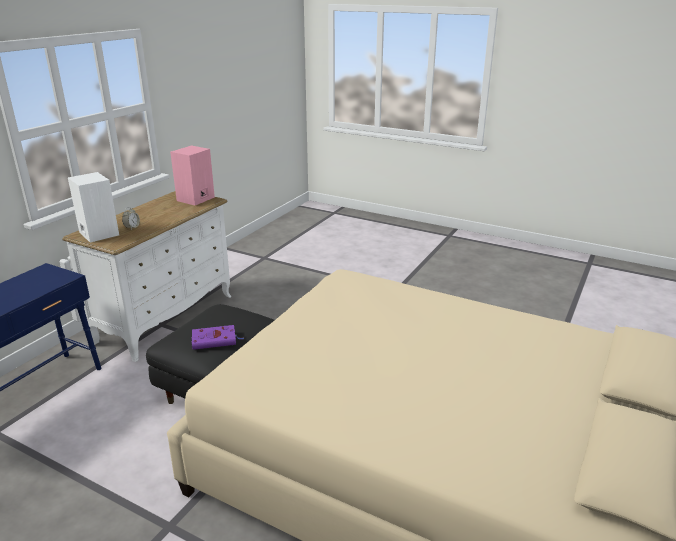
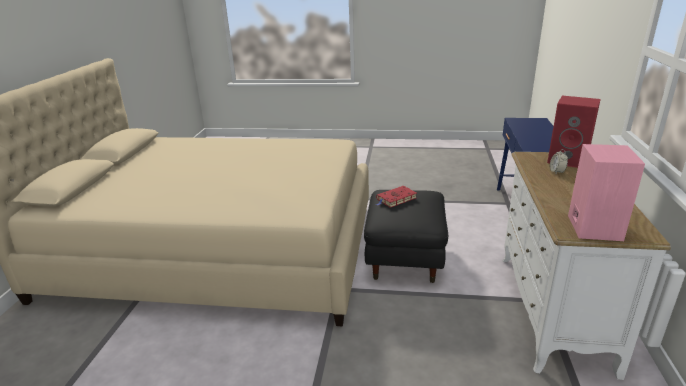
camera: 160 degrees right, 0 degrees up
white speaker [68,172,119,243] -> red speaker [547,96,601,168]
purple book [191,325,243,350] -> red book [376,186,417,208]

